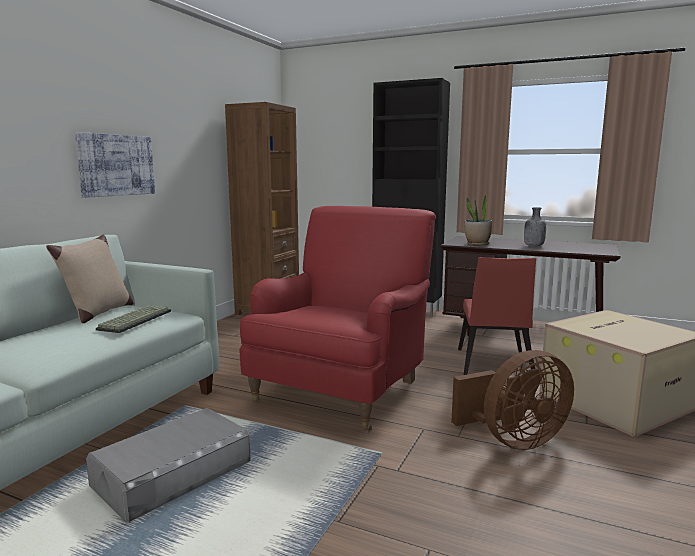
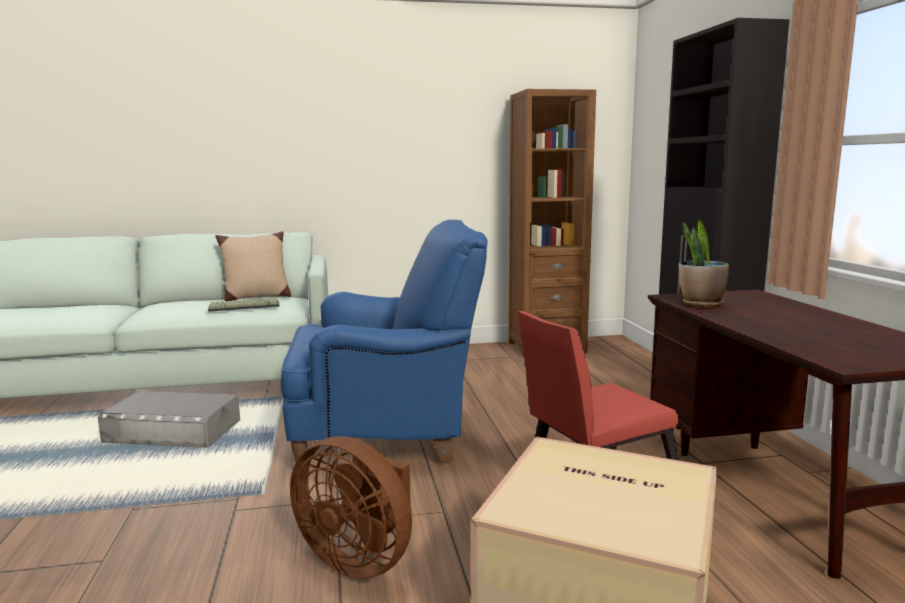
camera: 55 degrees right, 0 degrees up
picture [75,132,155,198] -> none
red armchair [240,206,436,432] -> blue armchair [281,220,487,472]
grey bottle [524,207,546,247] -> none

